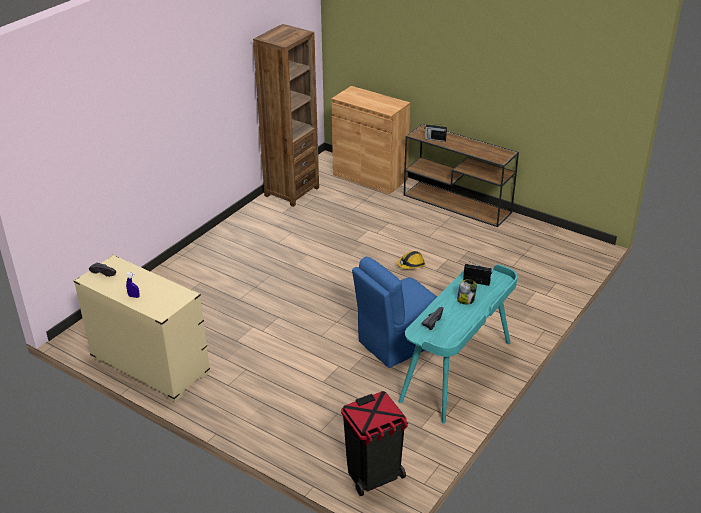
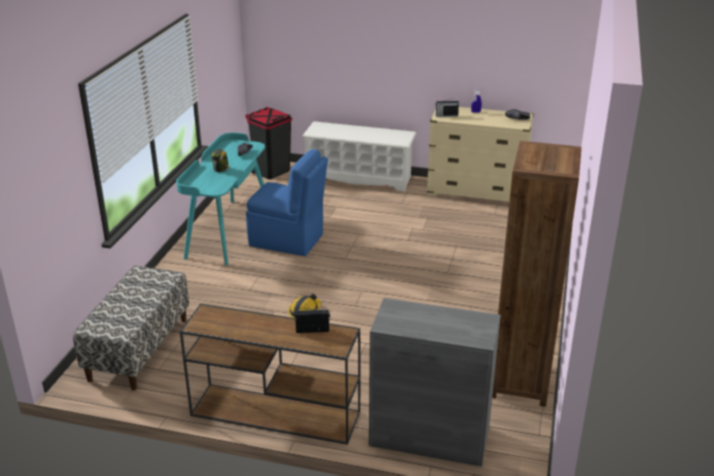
camera: 160 degrees right, 5 degrees down
brown cabinet [331,86,410,194] -> grey cabinet [369,298,501,467]
blue chair [352,257,437,368] -> blue chair turned 75 degrees clockwise [246,149,328,256]
radio [463,262,492,286] -> radio moved to [436,98,459,117]
none -> bench [73,266,189,390]
none -> white shoe rack [302,121,417,192]

